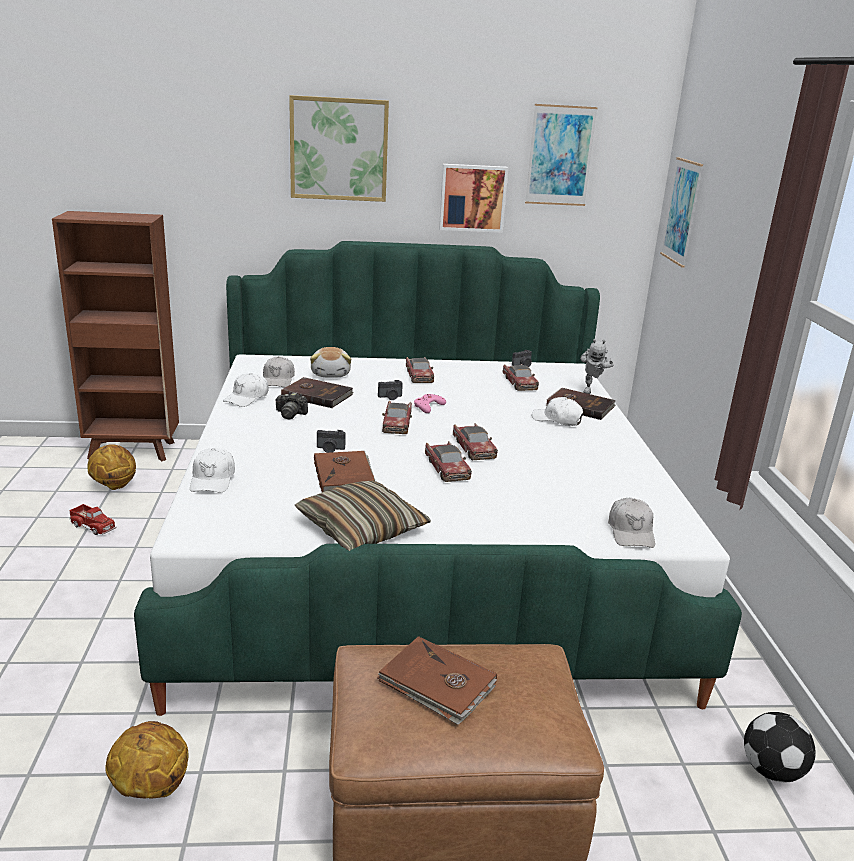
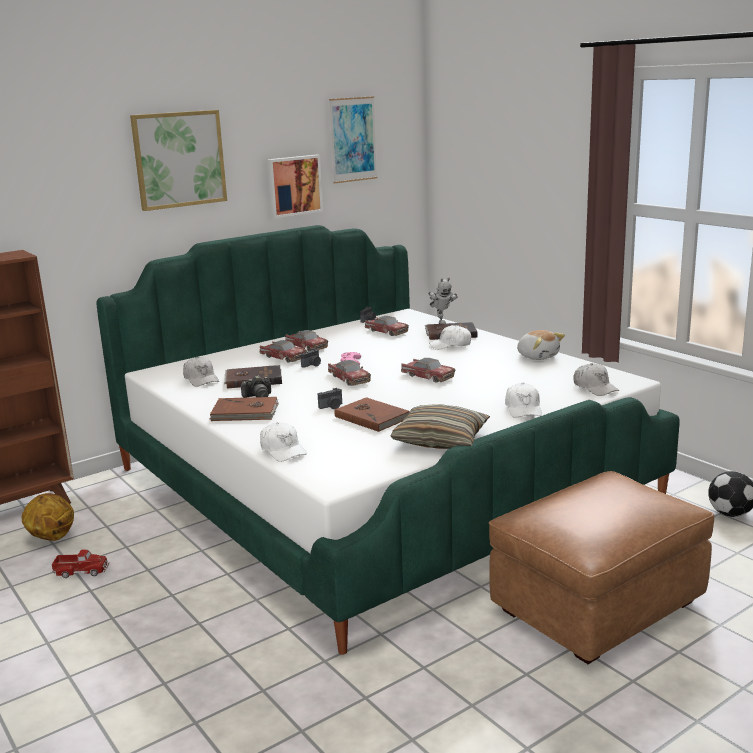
camera: 30 degrees left, 5 degrees down
basketball [105,721,188,799] -> none
white cap [223,373,269,407] -> white cap moved to [505,383,542,418]
plush toy [310,347,351,378] -> plush toy moved to [517,330,565,360]
brown book [377,636,497,725] -> brown book moved to [210,397,279,421]
toy car [425,441,472,482] -> toy car moved to [259,340,307,362]
picture [660,157,703,268] -> none

